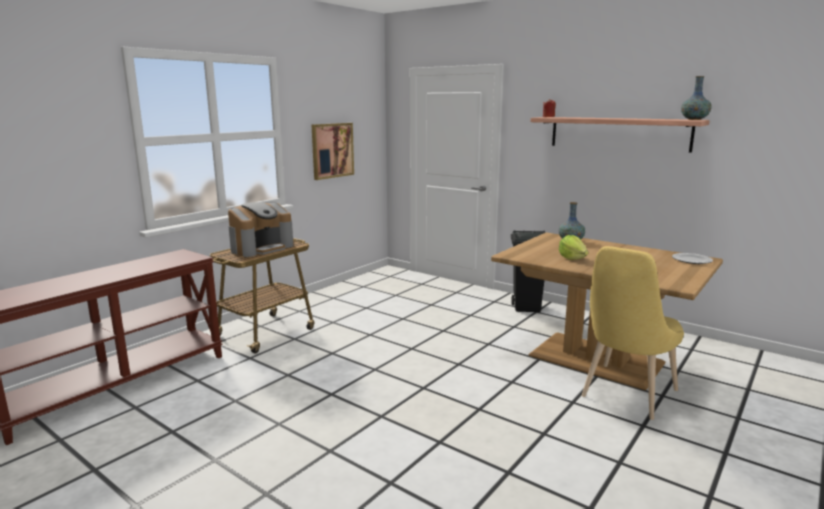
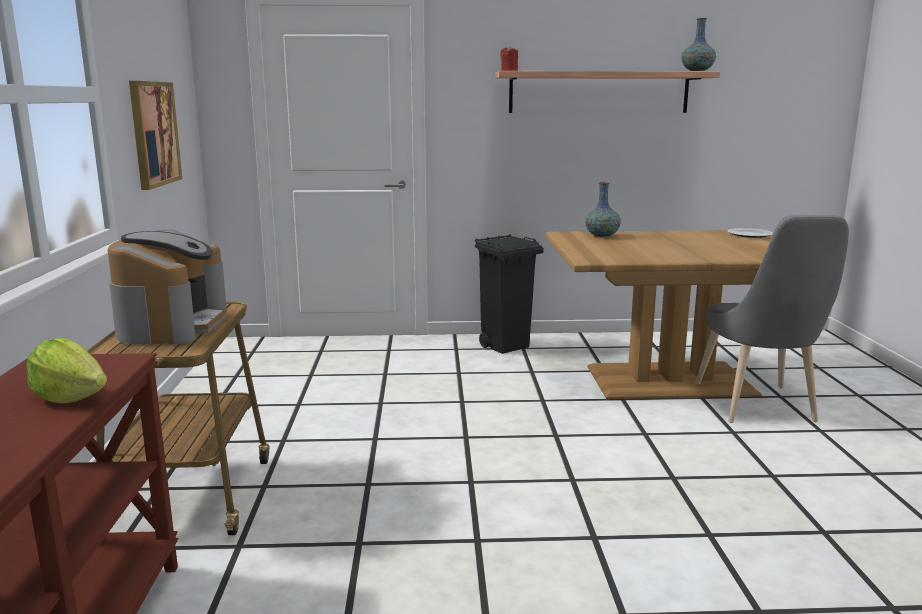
camera: 40 degrees left, 0 degrees up
lettuce [559,235,588,260] -> lettuce moved to [26,338,107,403]
yellow chair [582,246,684,420] -> grey chair [695,215,849,423]

